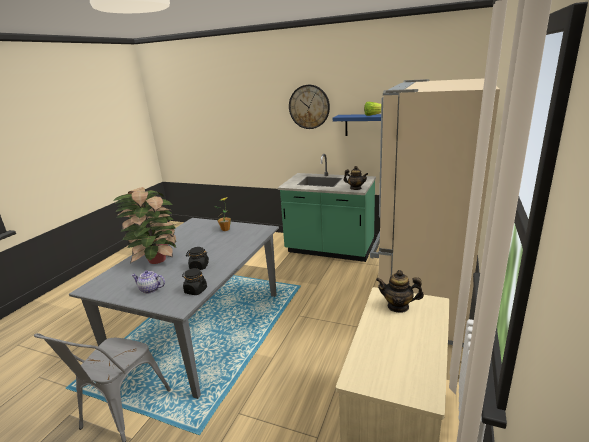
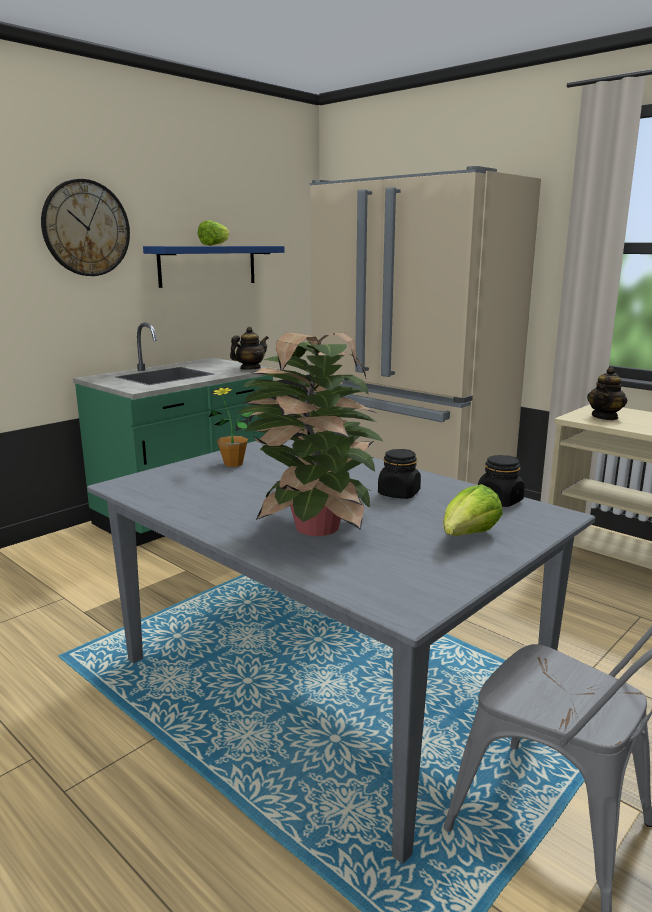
camera: 70 degrees left, 5 degrees down
teapot [131,270,165,294] -> lettuce [443,484,503,536]

